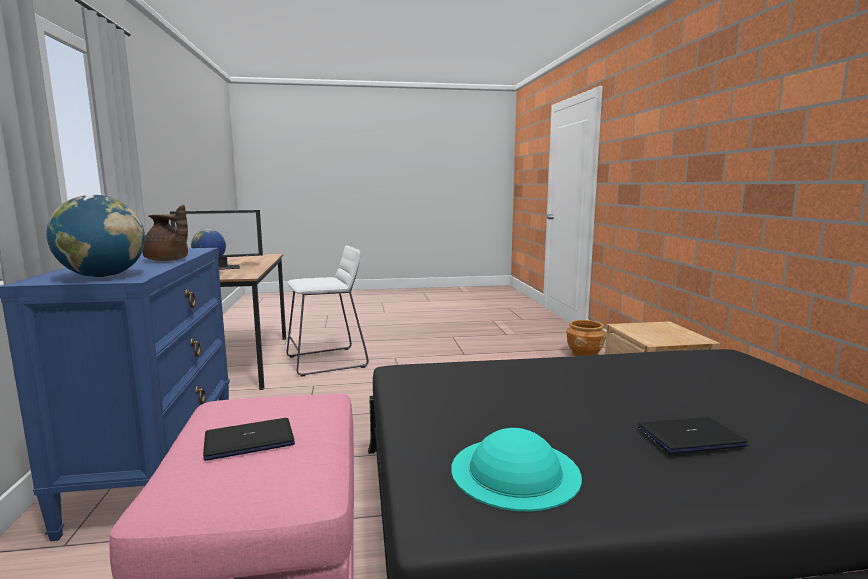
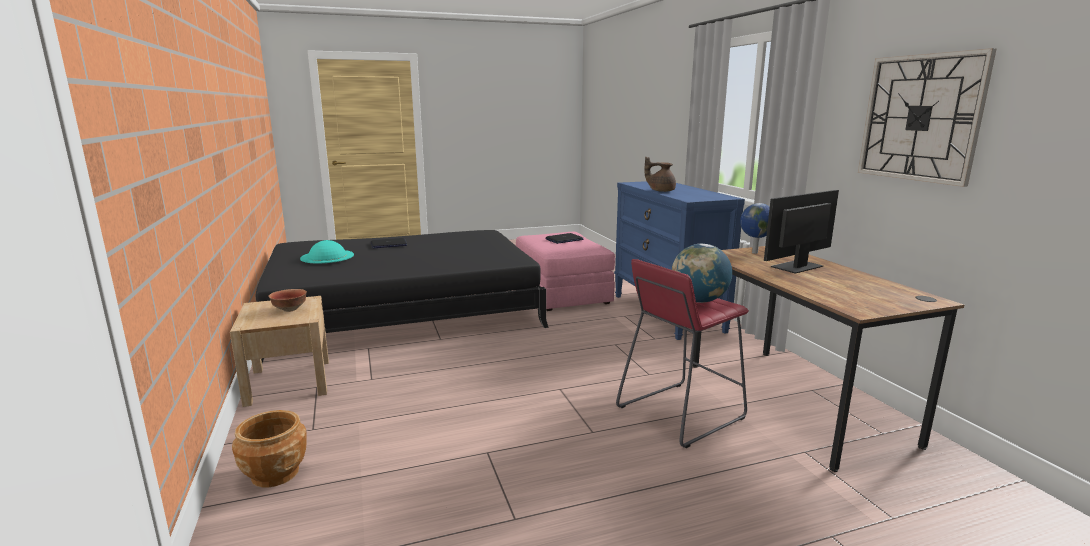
camera: 170 degrees right, 5 degrees up
globe [47,194,145,277] -> globe moved to [672,244,732,303]
white stool [286,245,369,377] -> red stool [616,259,749,448]
turquoise hat [451,428,582,512] -> turquoise hat moved to [300,240,354,263]
none -> bowl [269,289,307,312]
none -> wall clock [858,48,997,187]

